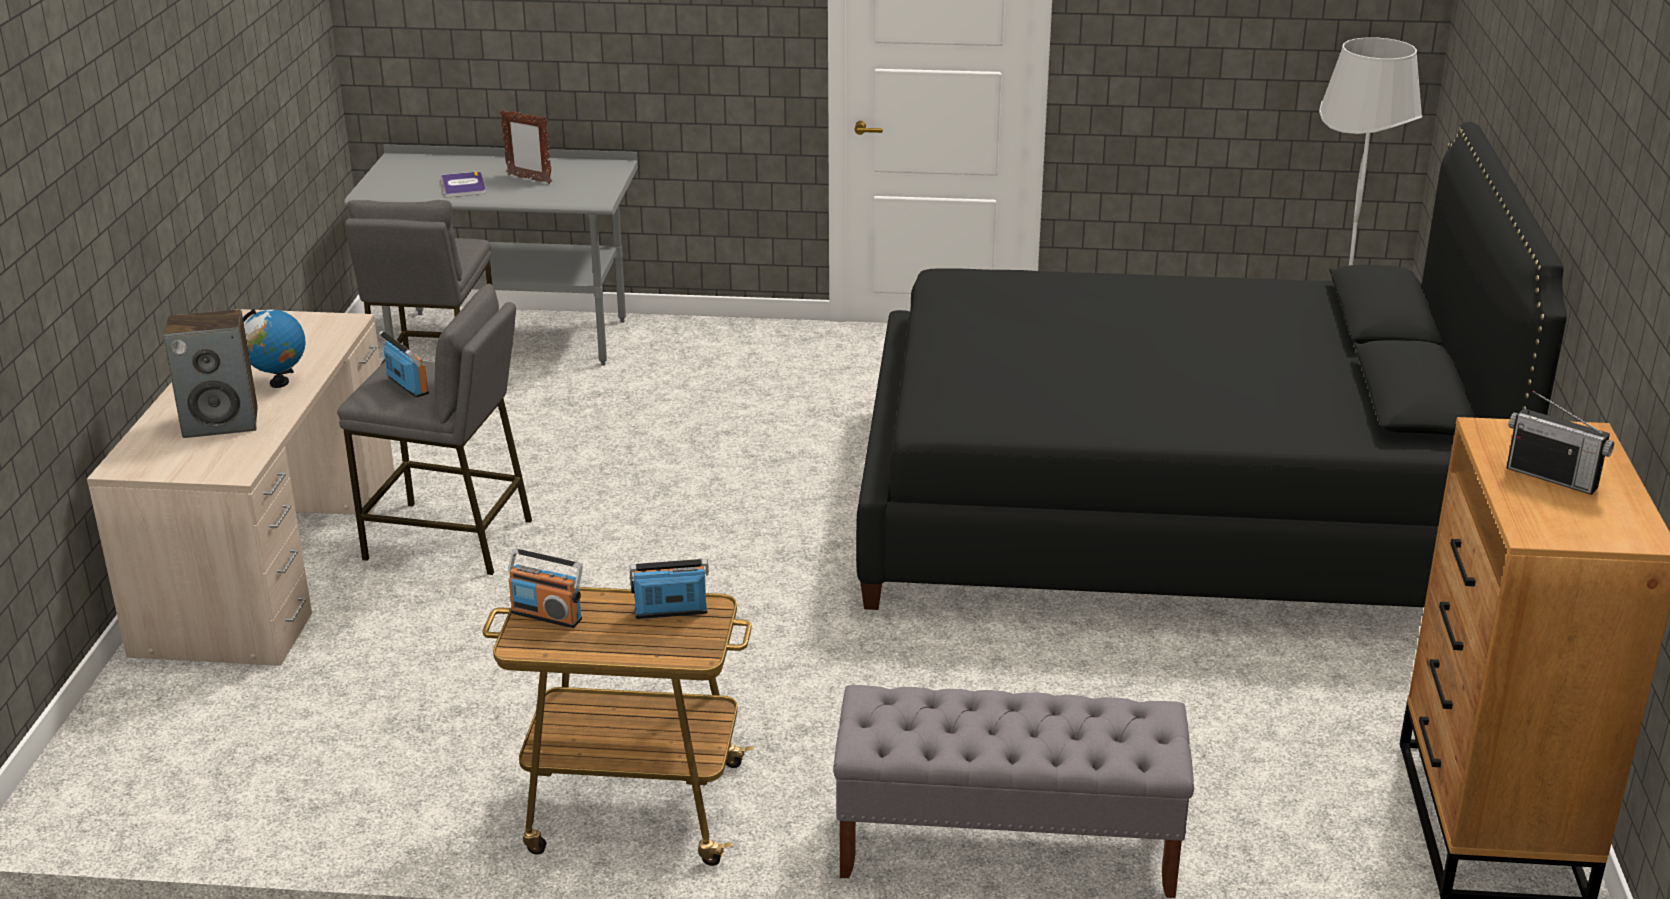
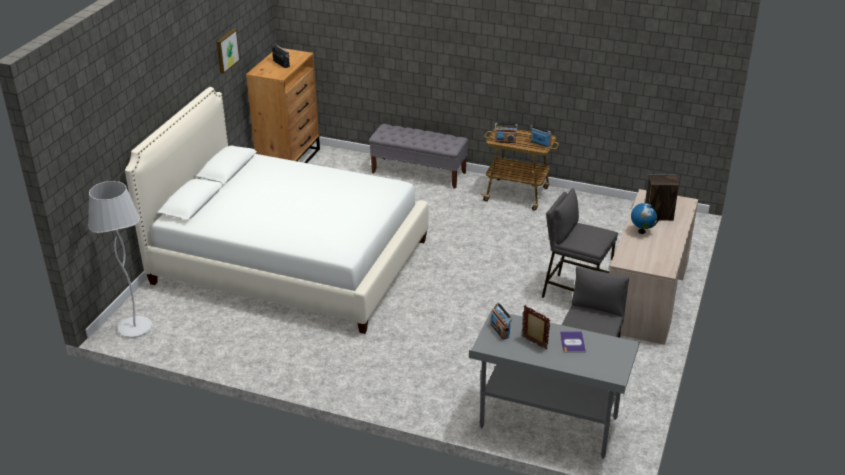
camera: 165 degrees left, 5 degrees up
radio [378,331,429,398] -> radio moved to [491,302,512,340]
black bed [856,122,1567,610] -> white bed [125,87,429,334]
none -> picture [217,29,240,73]

